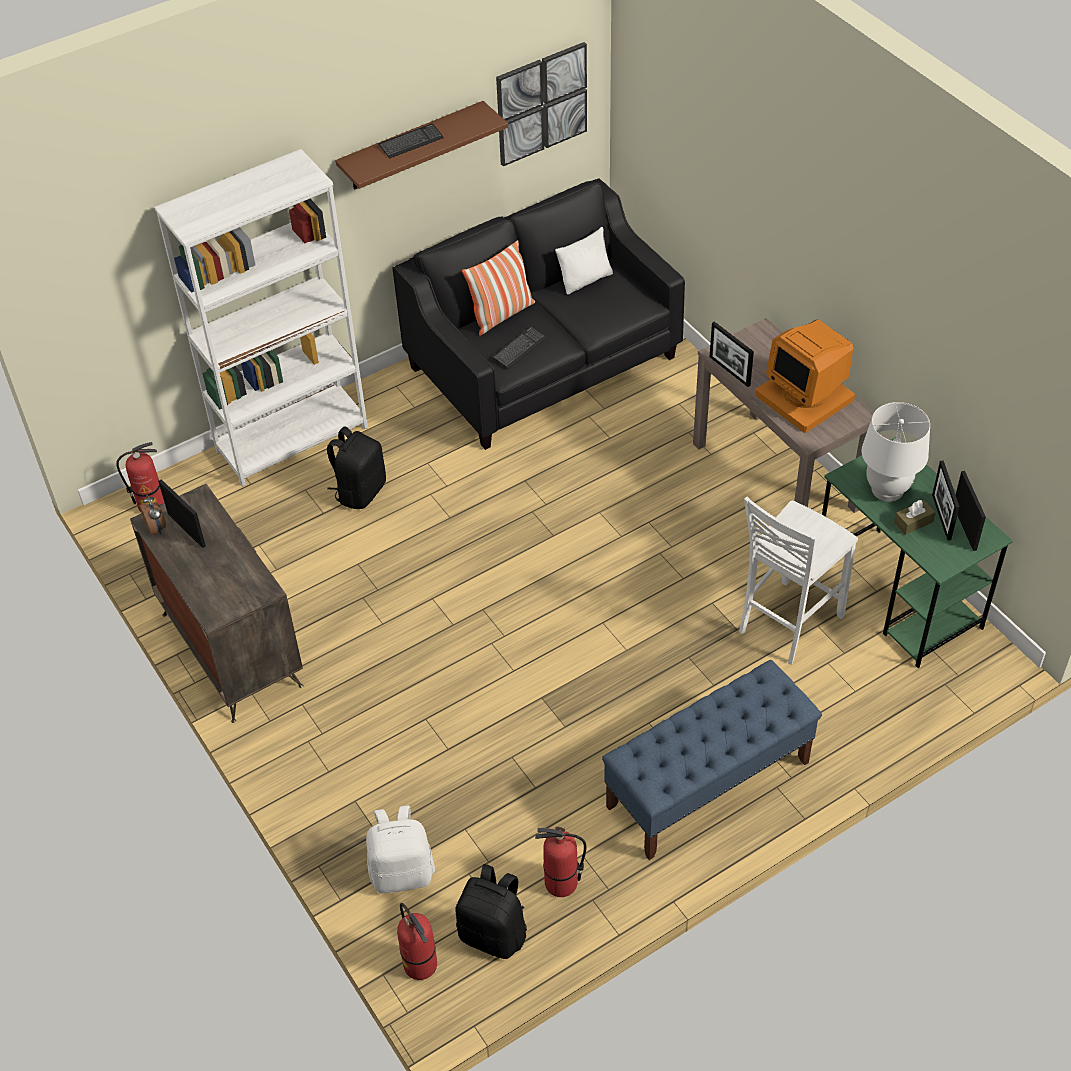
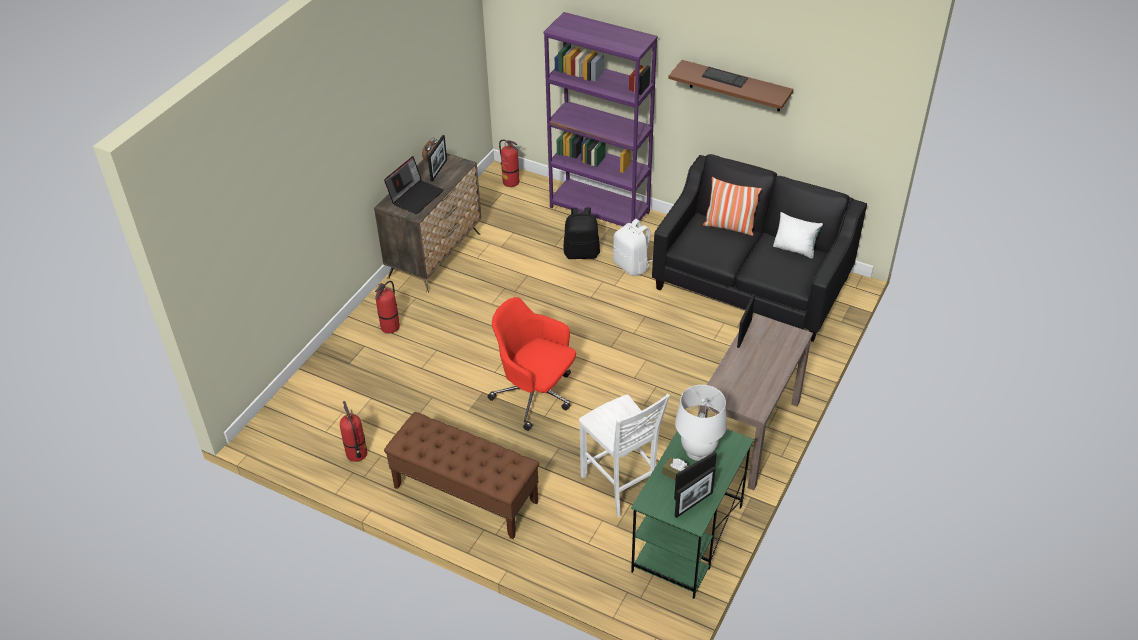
camera: 60 degrees right, 5 degrees down
white bookcase [154,149,368,487] -> purple bookcase [543,12,658,226]
white backpack [366,805,435,894] -> white backpack moved to [613,219,653,276]
fire extinguisher [397,903,437,980] -> fire extinguisher moved to [375,281,400,333]
black backpack [455,864,527,959] -> none
keyboard [493,326,547,369] -> none
picture [496,42,587,166] -> none
blue bench [602,660,822,860] -> brown bench [384,412,539,539]
white chair [739,497,858,665] -> white chair turned 135 degrees counterclockwise [579,394,670,517]
monitor [756,319,855,433] -> none
none -> laptop [384,156,444,214]
none -> red office chair [488,297,576,431]

